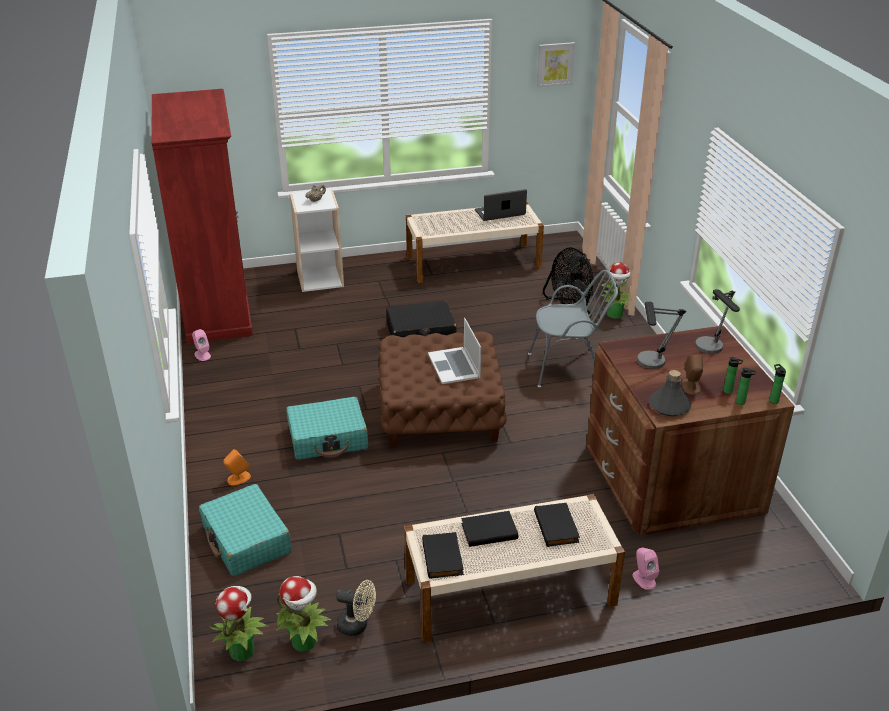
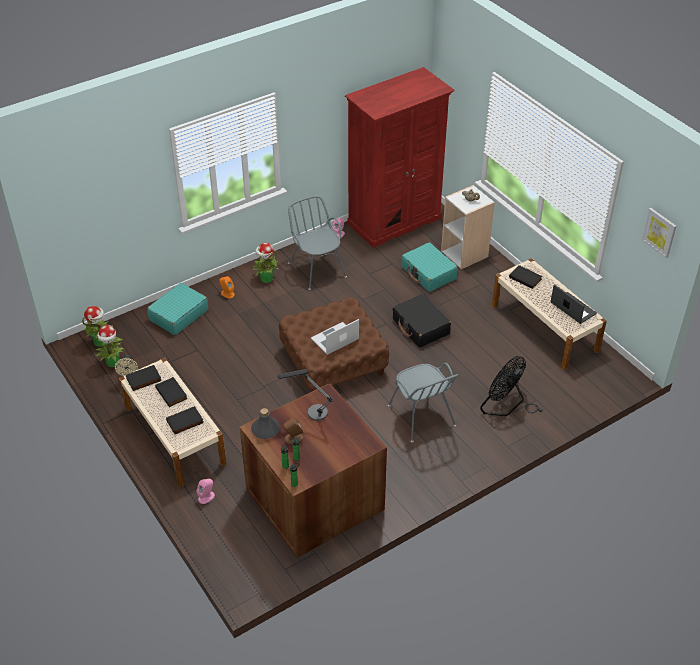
camera: 70 degrees right, 10 degrees up
turquoise suitcase [286,397,368,460] -> turquoise suitcase moved to [401,242,458,292]
potted plant [601,262,632,319] -> potted plant moved to [252,243,278,283]
table lamp [695,289,740,354] -> none
none -> grey chair [288,196,347,290]
none -> black book [509,265,542,289]

